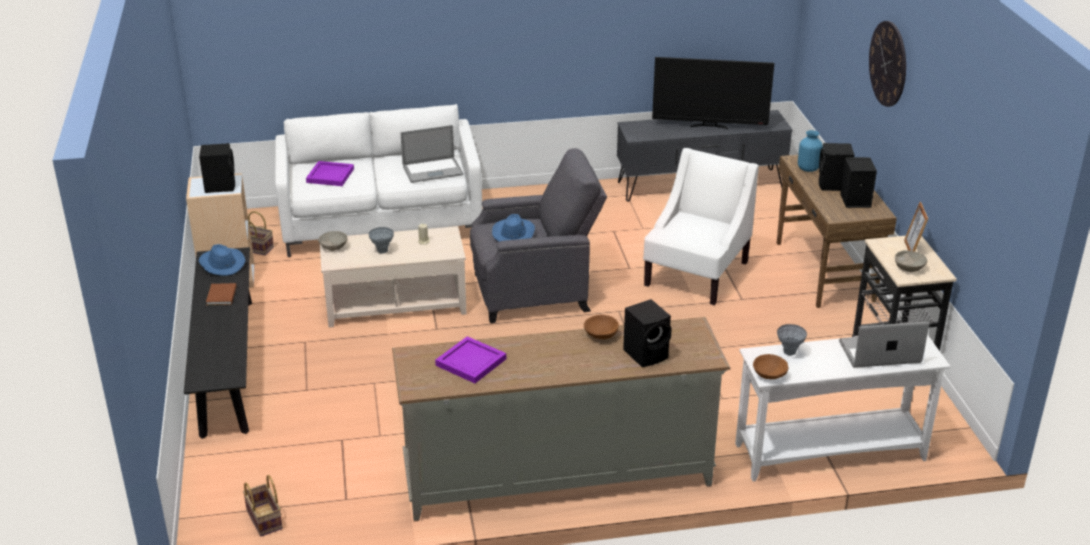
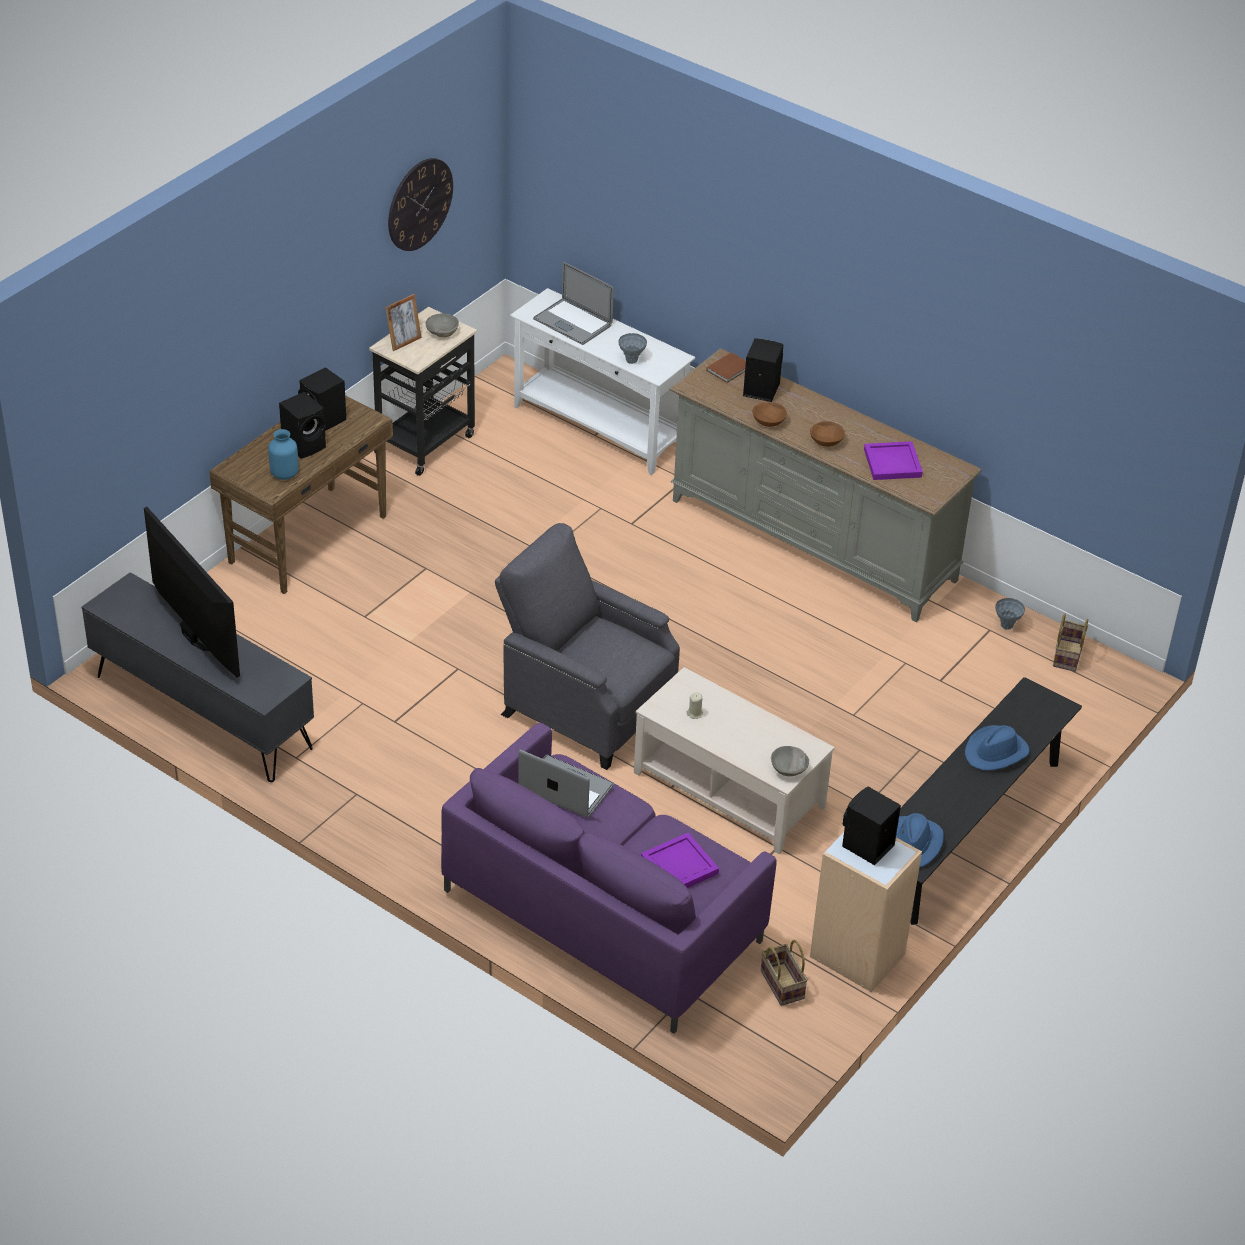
camera: 135 degrees left, 10 degrees up
brown book [206,283,237,305] -> brown book moved to [707,352,746,383]
white sofa [275,104,483,257] -> purple sofa [441,723,777,1034]
grey vase [369,227,394,253] -> grey vase moved to [995,598,1025,630]
blue hat [492,214,535,242] -> blue hat moved to [965,725,1030,771]
white armchair [643,148,759,305] -> none
brown bowl [753,354,788,379] -> brown bowl moved to [810,421,845,447]
wall clock [869,21,906,107] -> wall clock moved to [388,158,453,251]

